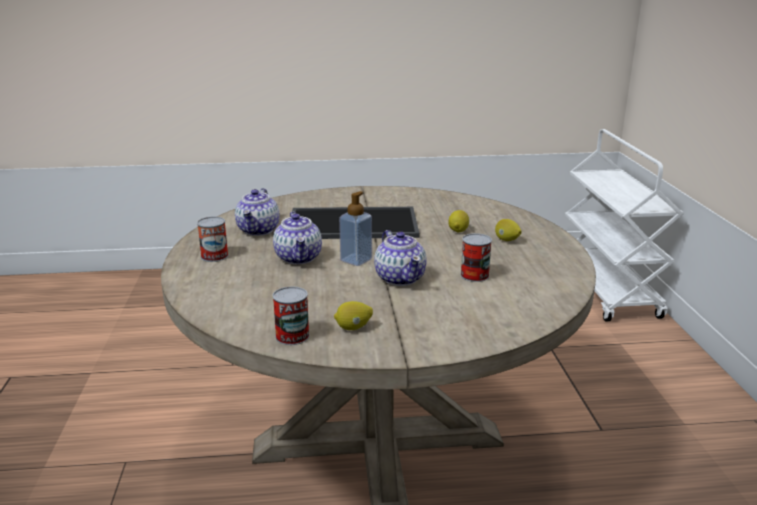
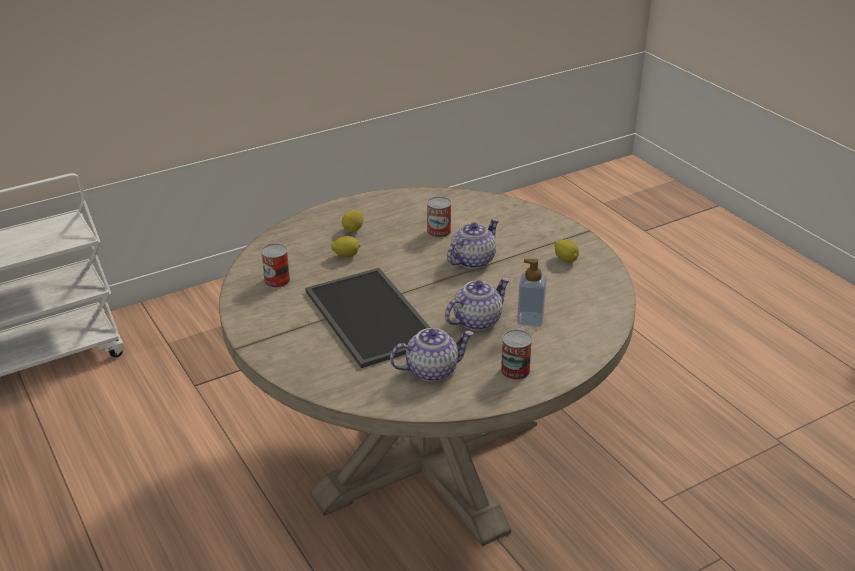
camera: 115 degrees left, 10 degrees up
can [273,286,310,345] -> can moved to [261,243,290,288]
soap dispenser [339,191,372,266] -> soap dispenser moved to [517,259,547,327]

